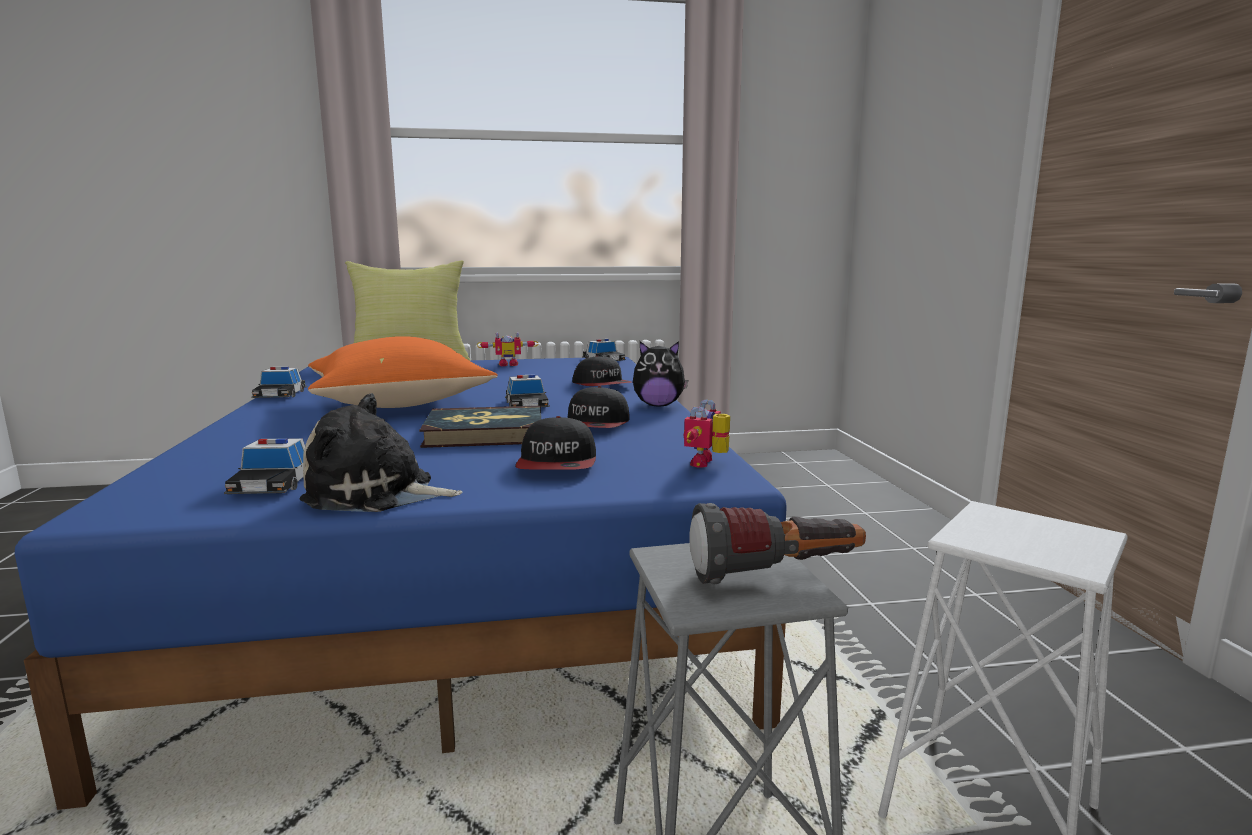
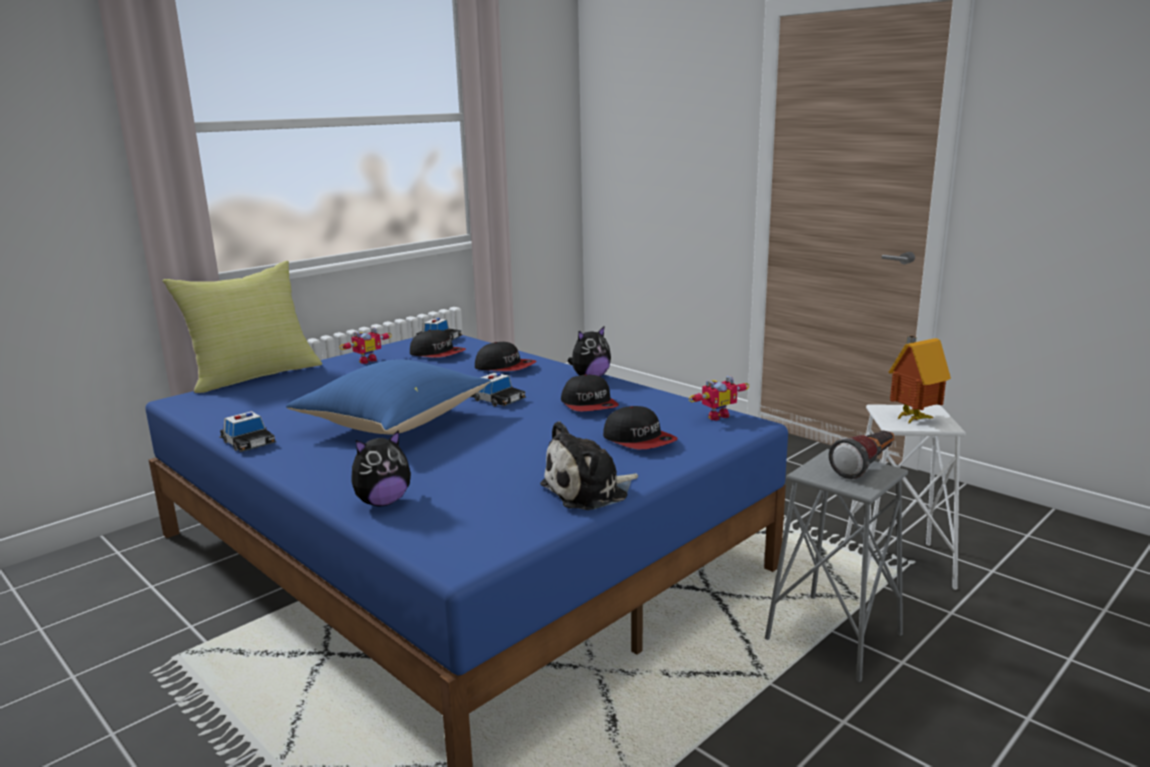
camera: 35 degrees left, 5 degrees up
toy car [224,438,305,494] -> none
orange pillow [308,336,498,408] -> blue pillow [286,359,491,435]
book [419,406,541,448] -> none
toy robot [684,399,730,468] -> toy robot turned 105 degrees counterclockwise [689,375,749,421]
none -> plush toy [351,430,411,506]
none -> cap [410,330,466,358]
none -> toy house [888,336,951,425]

